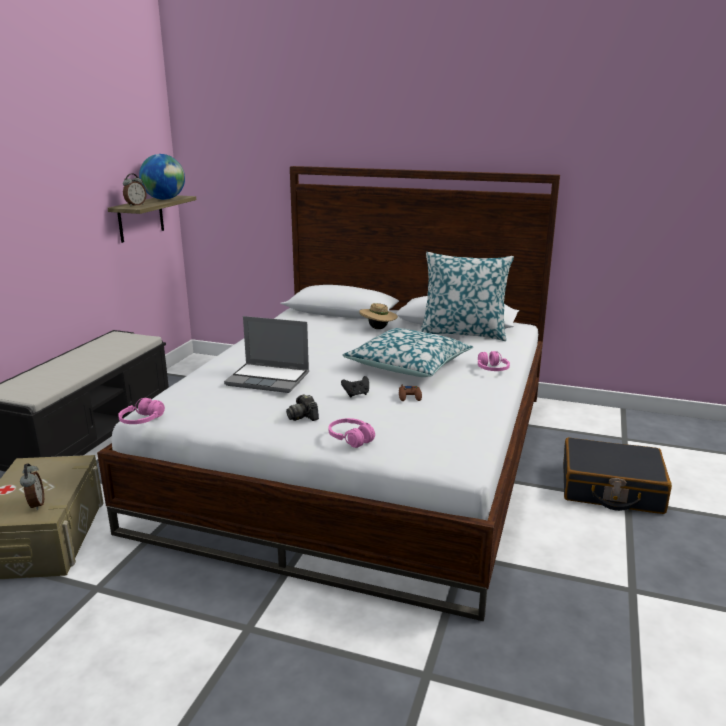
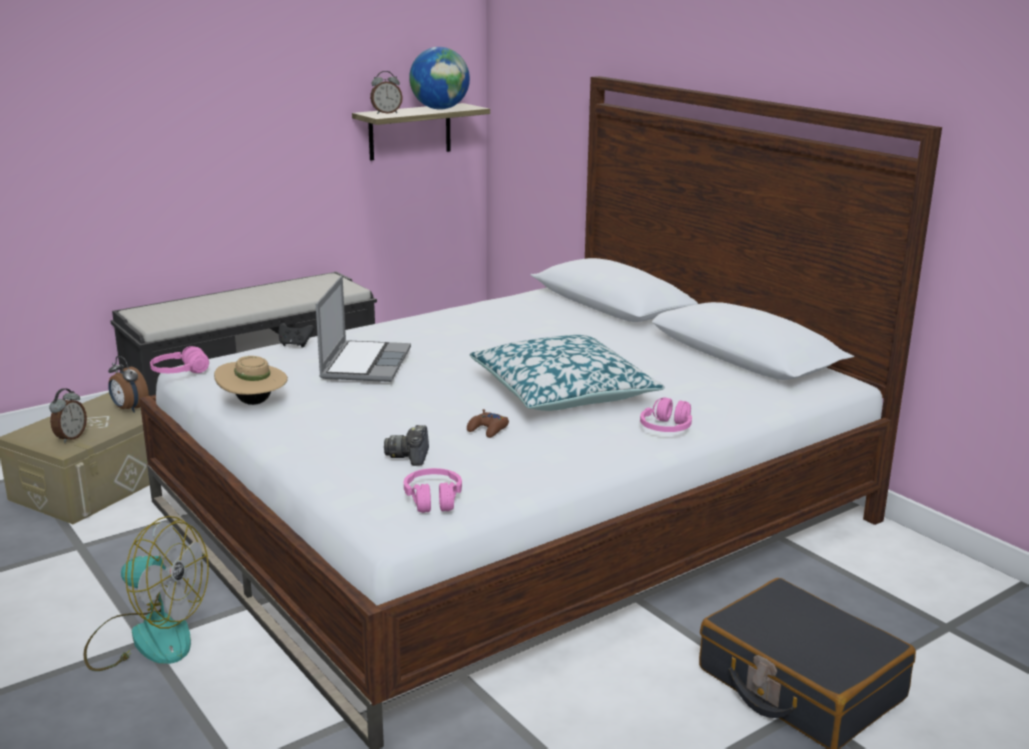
camera: 35 degrees right, 0 degrees up
laptop [224,316,309,393] -> laptop turned 135 degrees counterclockwise [316,276,411,382]
camera [286,394,319,421] -> camera moved to [384,425,429,466]
pink headphones [329,418,375,448] -> pink headphones moved to [404,468,462,513]
black game controller [341,376,369,397] -> black game controller moved to [279,323,314,348]
beige hat [359,303,398,329] -> beige hat moved to [214,356,288,405]
pillow [420,252,514,341] -> none
none -> fan [84,516,209,671]
none -> alarm clock [108,356,149,413]

